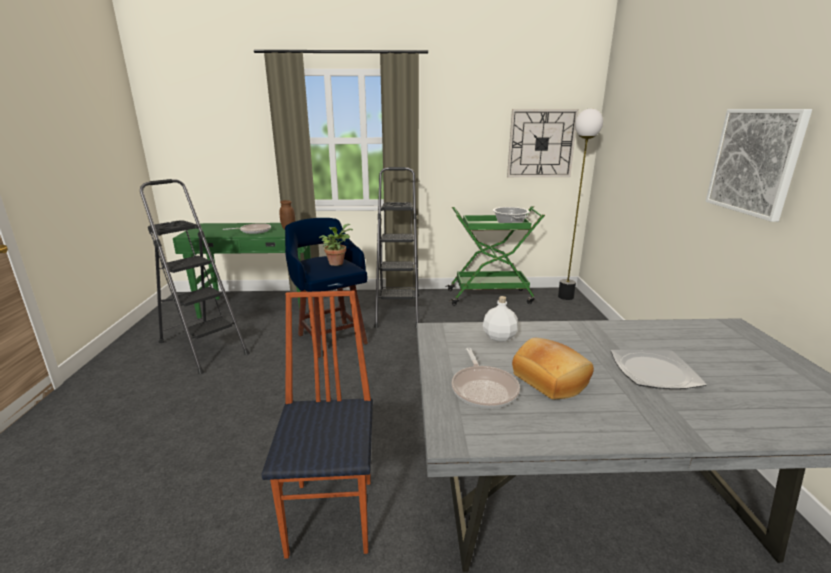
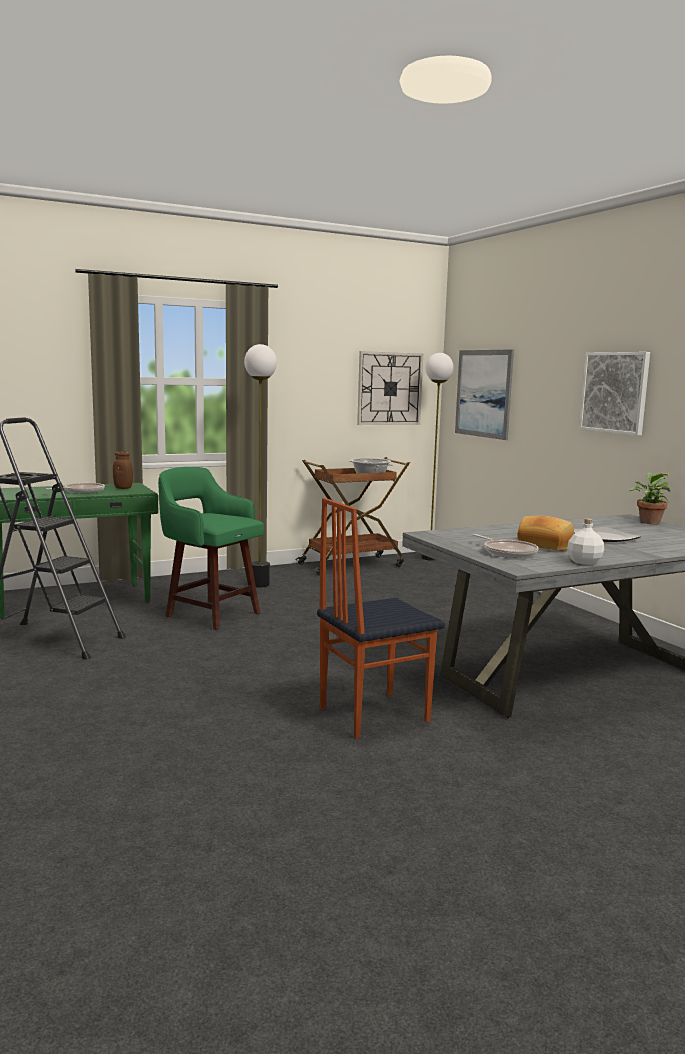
camera: 25 degrees left, 10 degrees down
chair [261,291,373,559] -> chair turned 90 degrees counterclockwise [317,498,445,739]
blue stool [285,218,368,358] -> green stool [158,467,264,630]
potted plant [319,224,353,266] -> potted plant moved to [629,472,670,524]
step ladder [374,167,419,328] -> floor lamp [244,344,277,588]
green cart [446,206,545,306] -> brown cart [295,457,410,576]
white bottle [483,296,518,342] -> white bottle moved to [567,518,604,565]
none -> picture [455,349,514,440]

